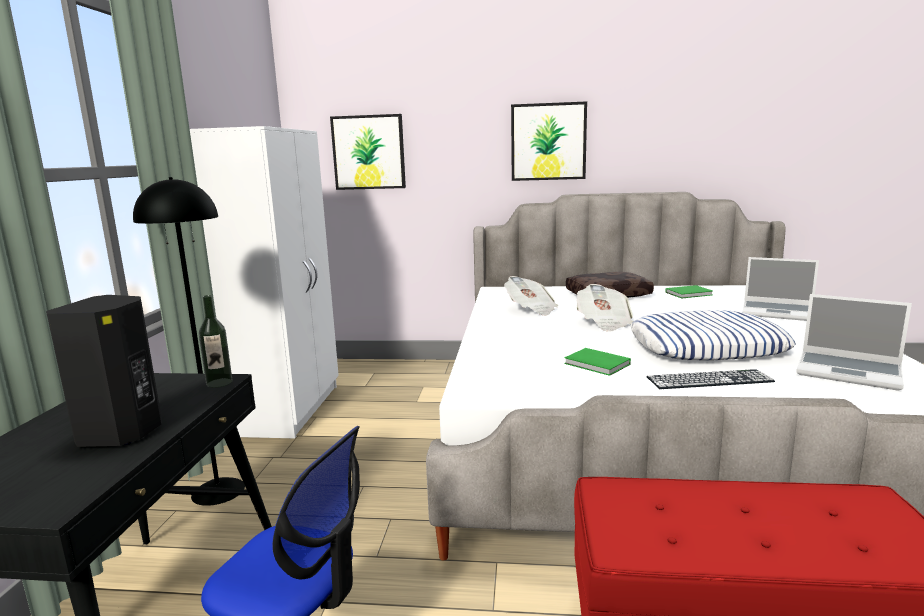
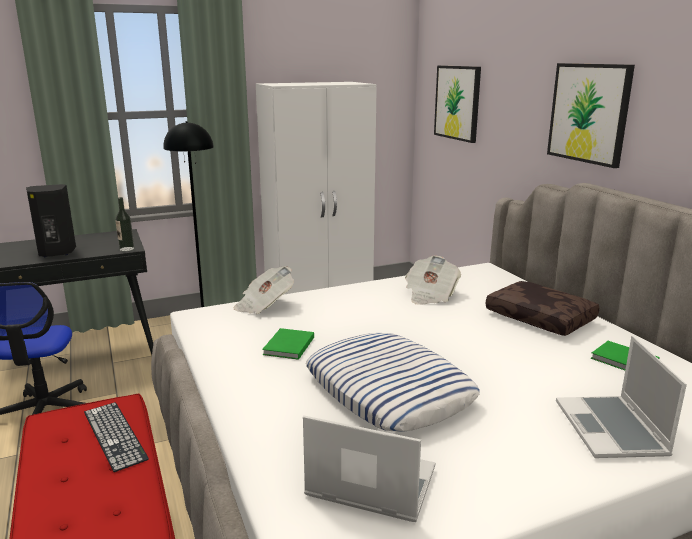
camera: 60 degrees right, 5 degrees up
newspaper [576,284,633,332] -> newspaper moved to [233,266,294,314]
keyboard [647,369,775,389] -> keyboard moved to [84,402,149,472]
laptop [796,294,912,391] -> laptop turned 105 degrees clockwise [303,415,435,522]

